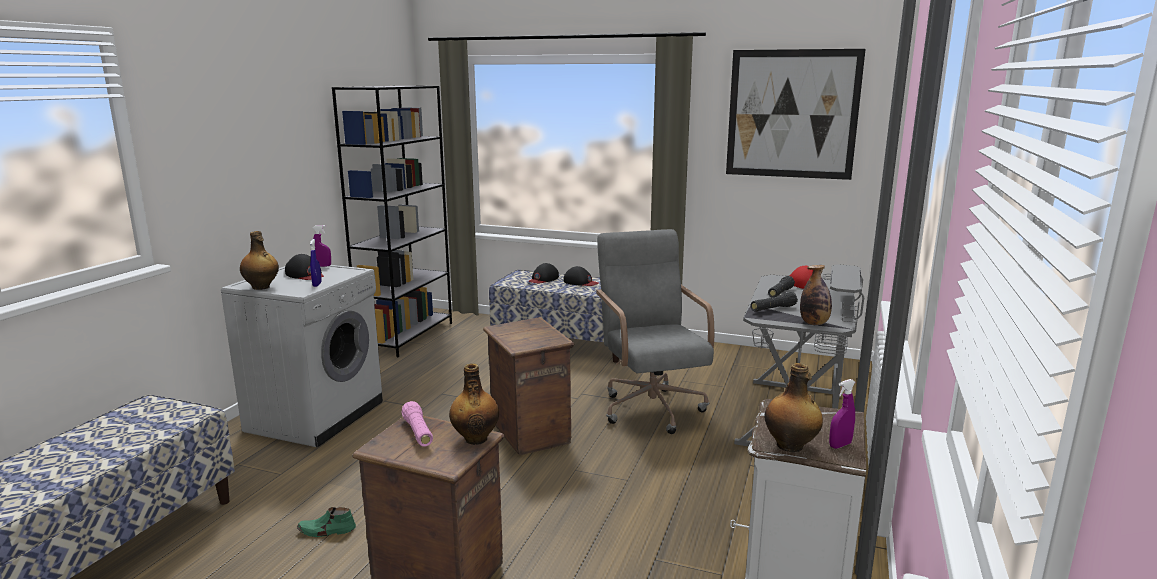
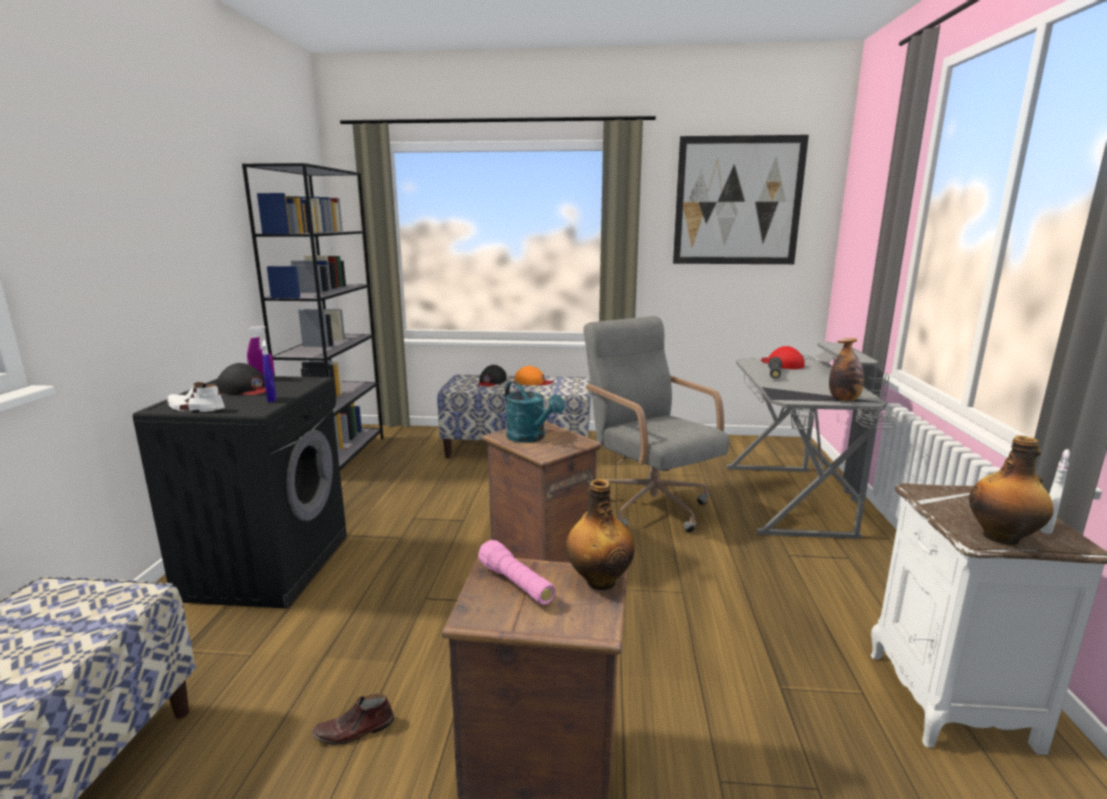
camera: 15 degrees left, 0 degrees up
white washing machine [221,265,383,447] -> black washing machine [132,376,347,609]
bottle [240,231,279,290] -> white shoe [166,382,225,412]
green shoe [297,507,356,537] -> brown shoe [312,694,394,745]
black cap [563,266,599,286] -> orange cap [514,366,553,385]
black flashlight [751,292,798,312] -> none
purple spray bottle [829,379,855,449] -> white spray bottle [1040,449,1070,534]
none -> turquoise watering can [505,381,565,443]

